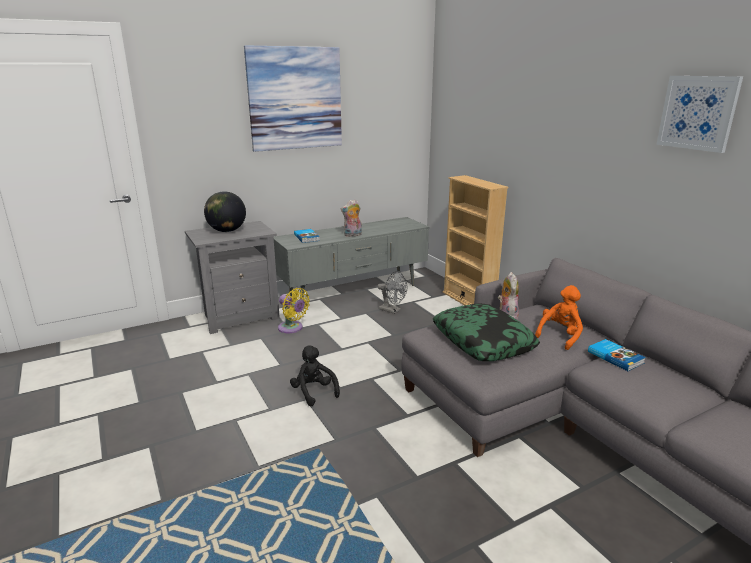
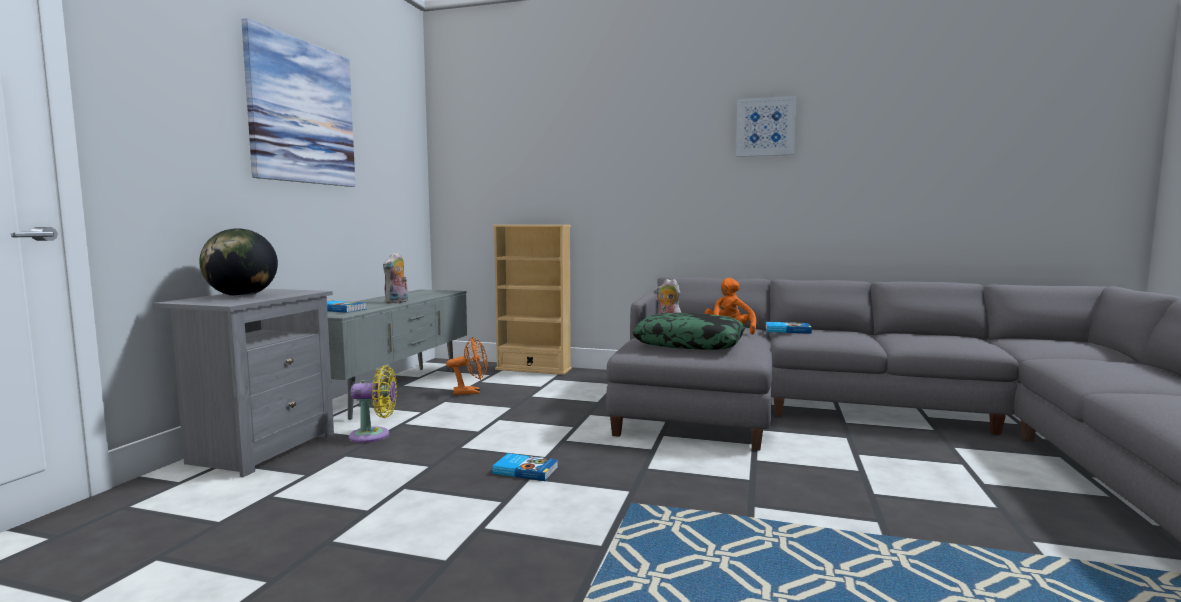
camera: 45 degrees left, 15 degrees down
black plush toy [290,345,340,406] -> book [492,453,558,481]
grey fan [377,271,407,314] -> orange fan [446,337,488,395]

